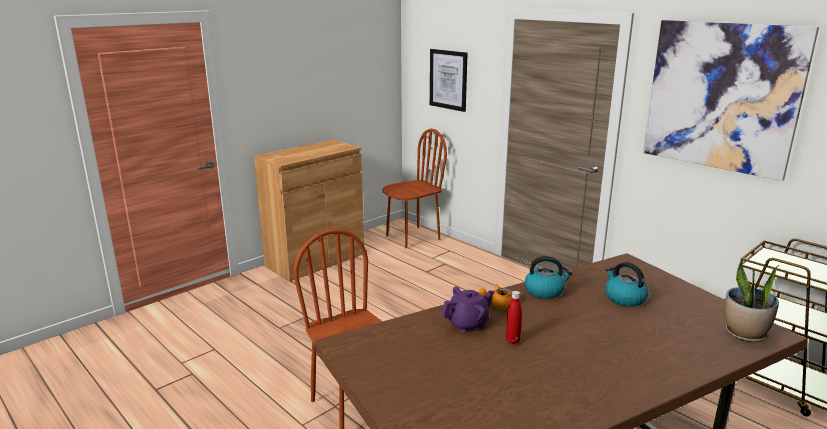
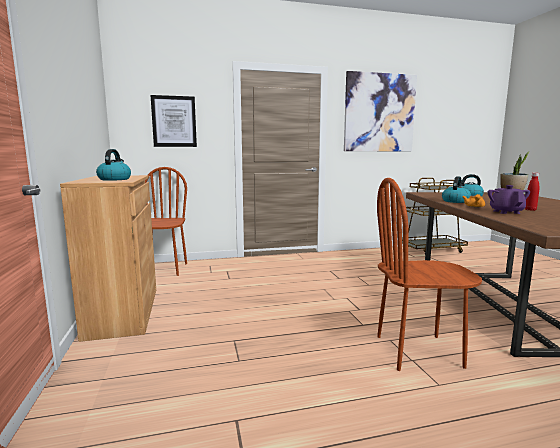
camera: 60 degrees left, 10 degrees down
none -> kettle [96,149,131,181]

